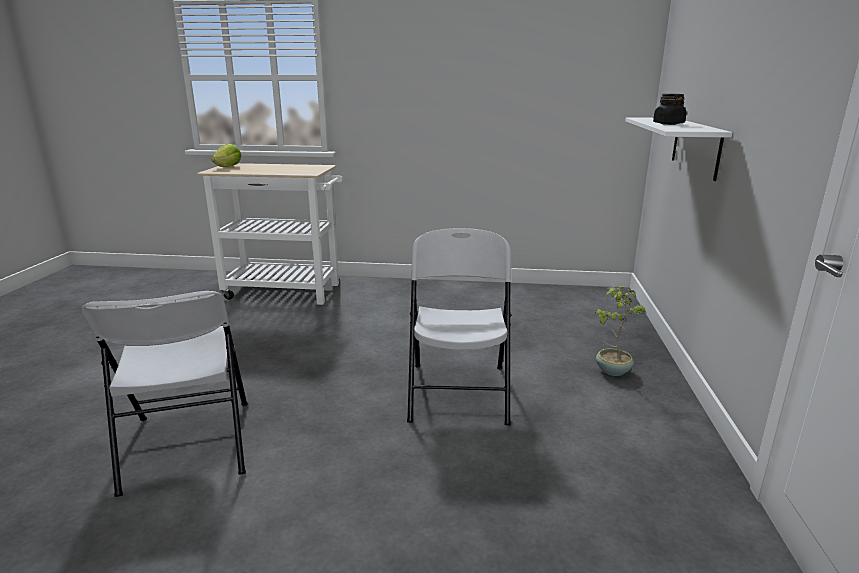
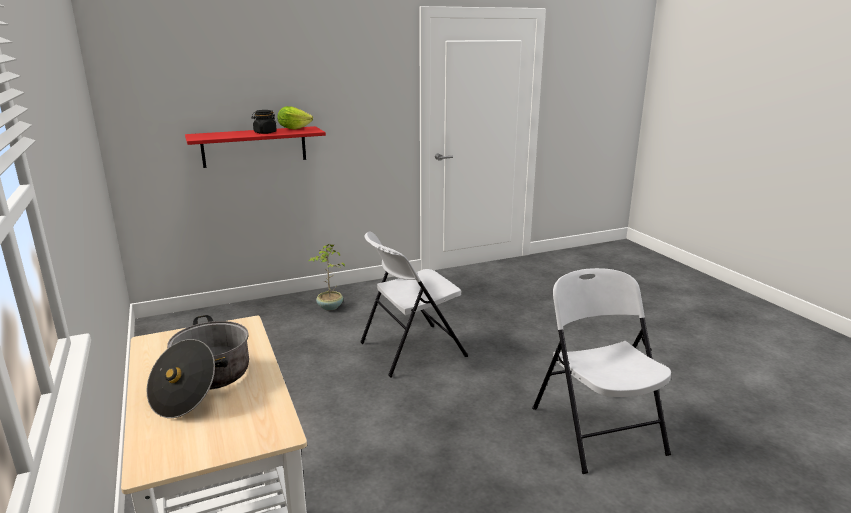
camera: 120 degrees left, 0 degrees up
white chair [82,291,248,497] -> white chair turned 60 degrees counterclockwise [532,268,671,474]
lettuce [211,144,241,167] -> lettuce moved to [277,106,313,130]
white shelf [625,117,732,181] -> red shelf [185,126,326,168]
none -> cooking pot [147,315,249,418]

